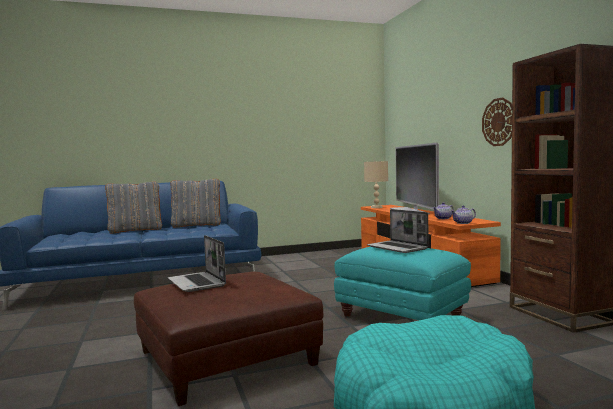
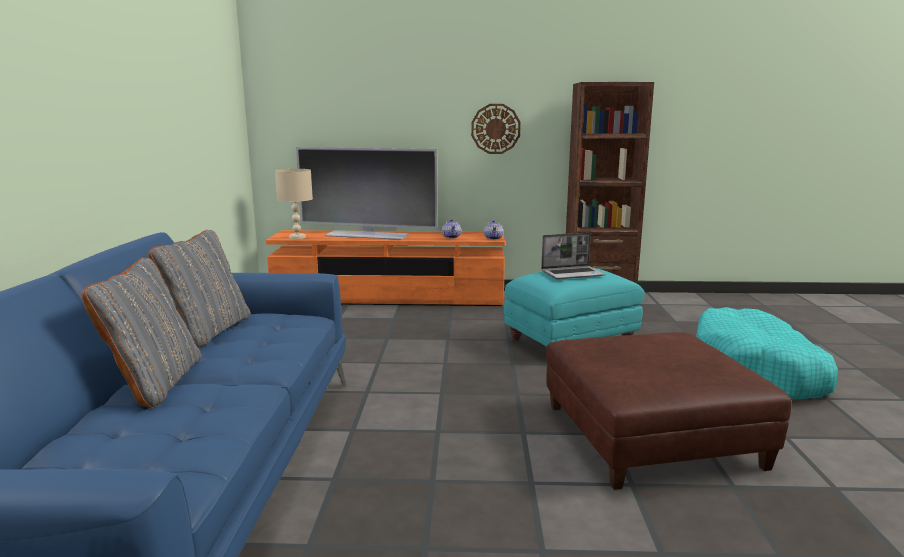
camera: 70 degrees left, 10 degrees up
laptop [168,235,226,292] -> none

